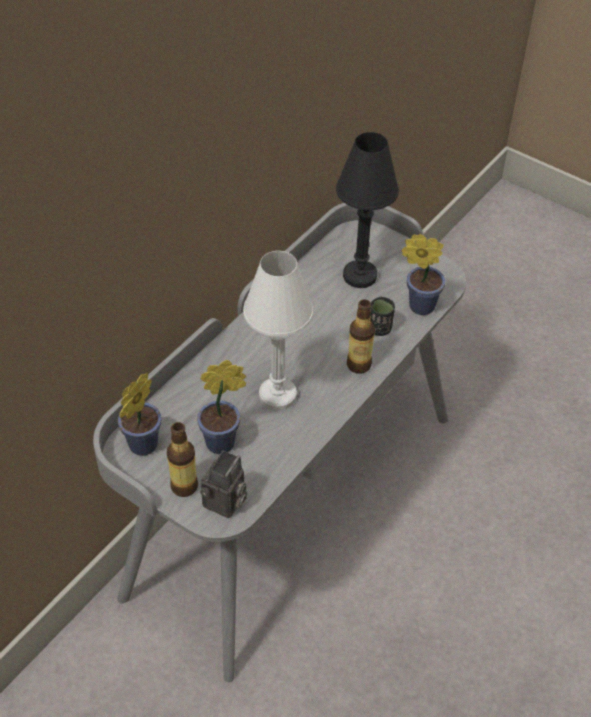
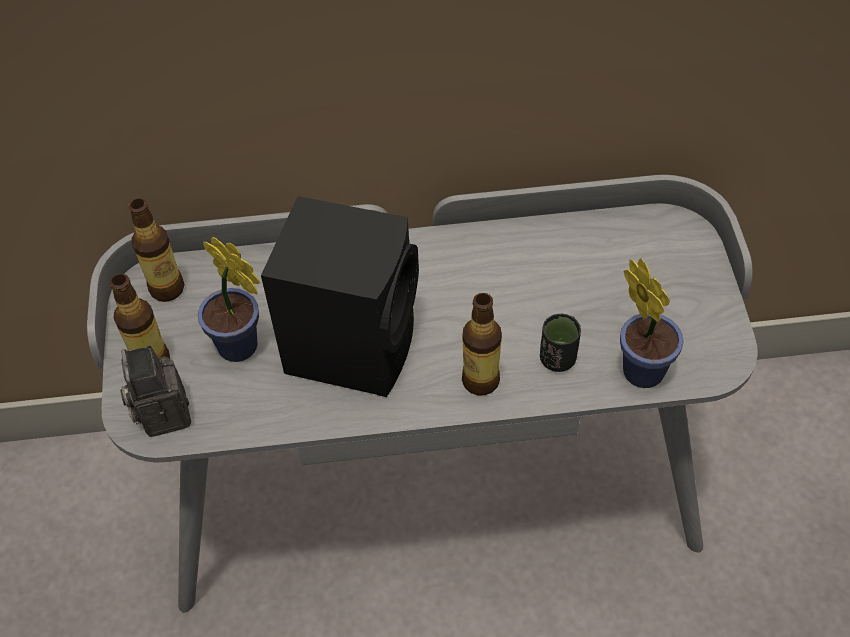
camera: 50 degrees right, 5 degrees up
potted plant [118,373,161,456] -> bottle [129,198,184,302]
camera [200,451,247,518] -> camera turned 90 degrees clockwise [120,346,191,437]
white table lamp [243,251,313,411] -> black speaker [261,196,419,397]
black table lamp [336,132,399,288] -> none

